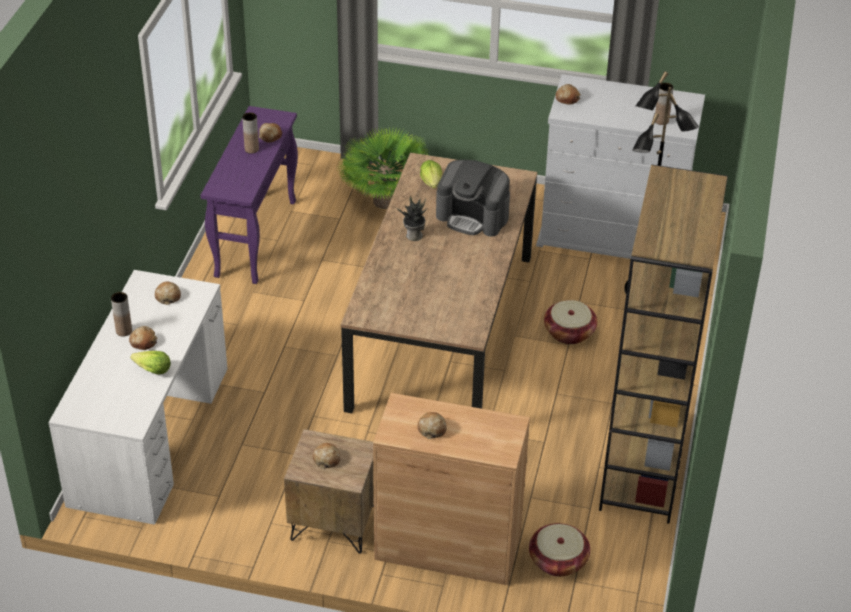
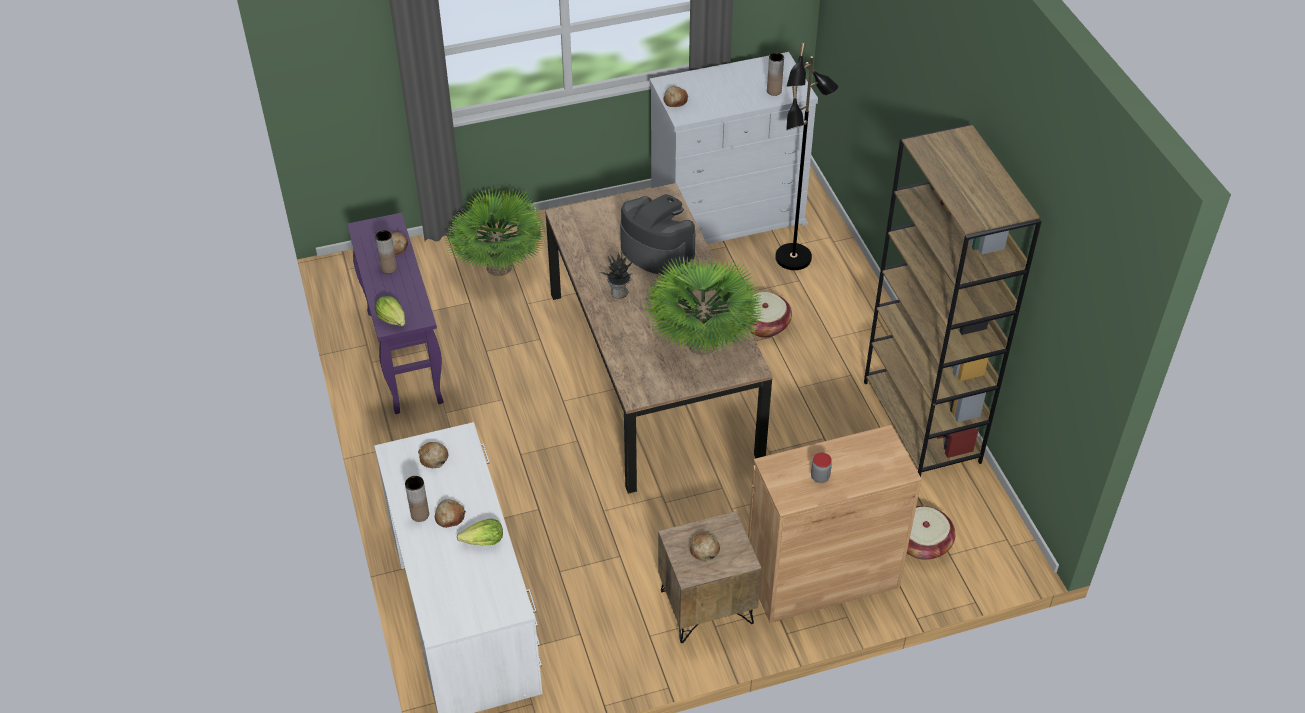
camera: 30 degrees left, 5 degrees up
bread [417,412,447,439] -> jar [811,453,832,483]
lettuce [420,160,442,189] -> lettuce moved to [375,296,405,326]
coffee machine [436,160,510,237] -> coffee machine turned 135 degrees counterclockwise [620,194,696,275]
none -> potted plant [642,255,764,355]

